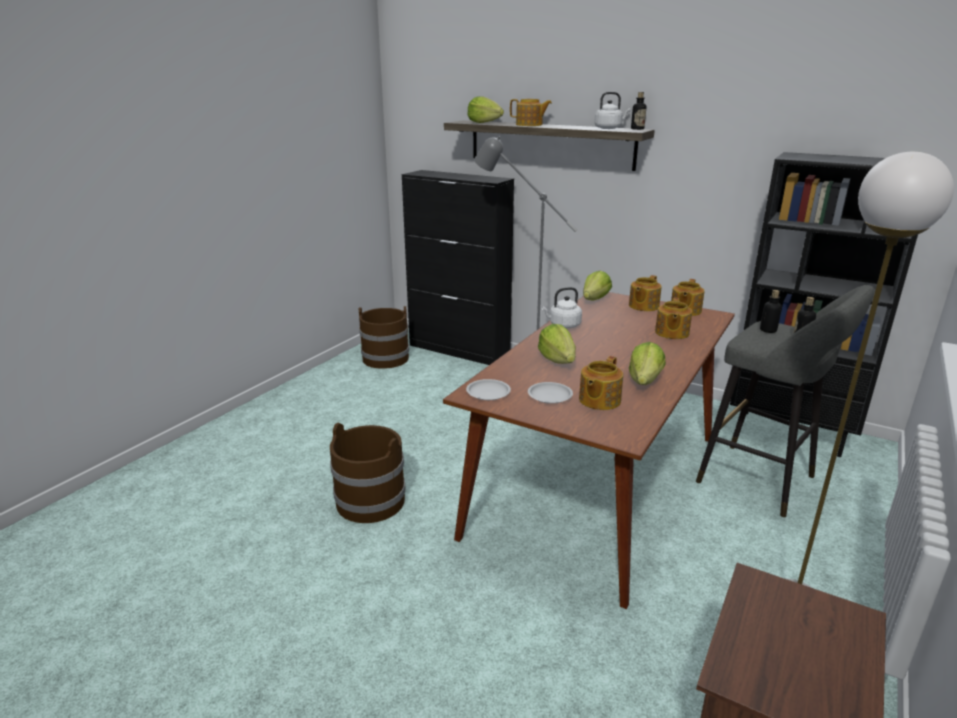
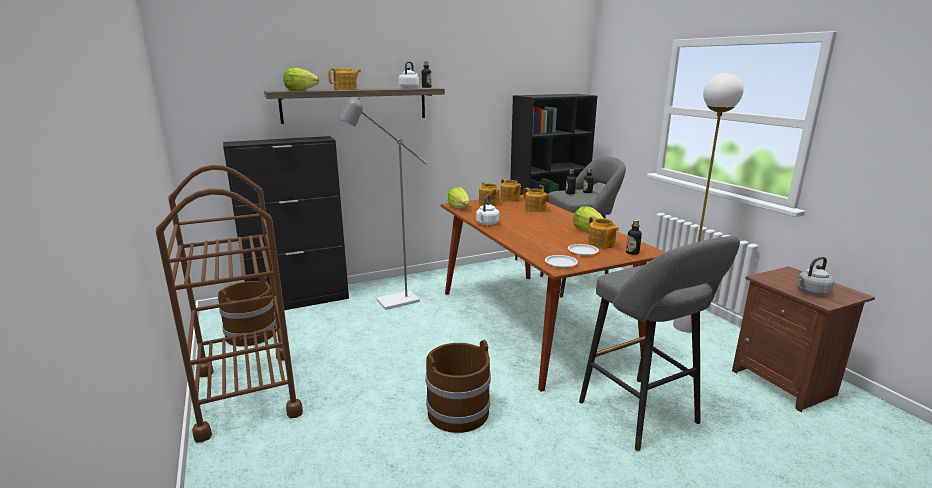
camera: 55 degrees left, 5 degrees down
lettuce [538,324,576,364] -> none
none -> brown cart [156,165,303,443]
none -> grey stool [579,236,740,451]
none -> bottle [626,220,642,255]
none -> grey kettle [797,257,834,295]

